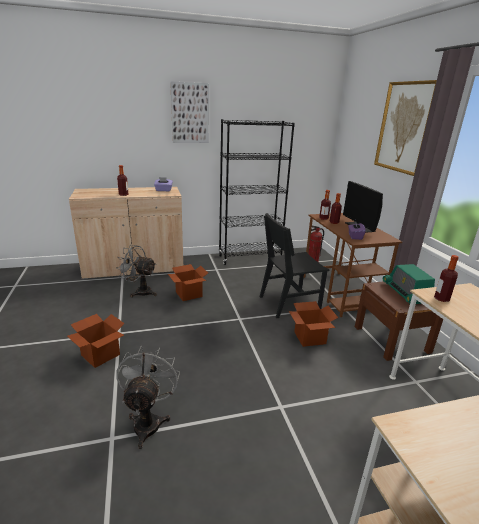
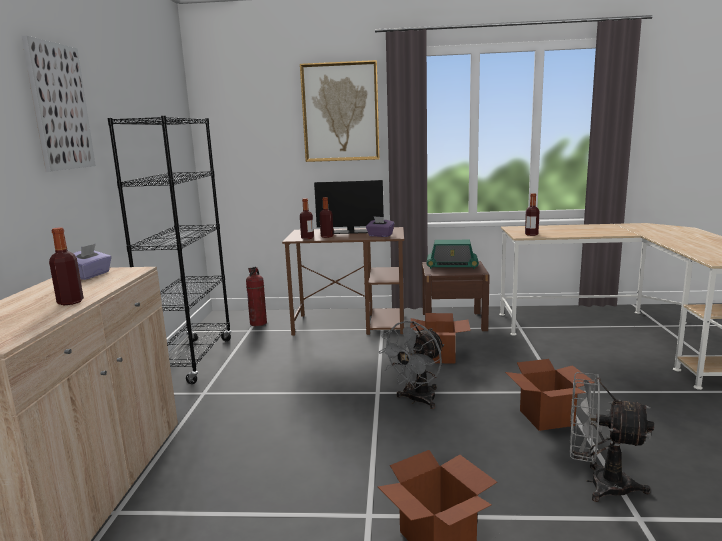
camera: 70 degrees left, 10 degrees down
grey fan [116,245,157,297] -> grey fan moved to [379,321,444,409]
cardboard box [168,264,208,301] -> cardboard box moved to [505,359,594,431]
black chair [260,213,330,318] -> none

